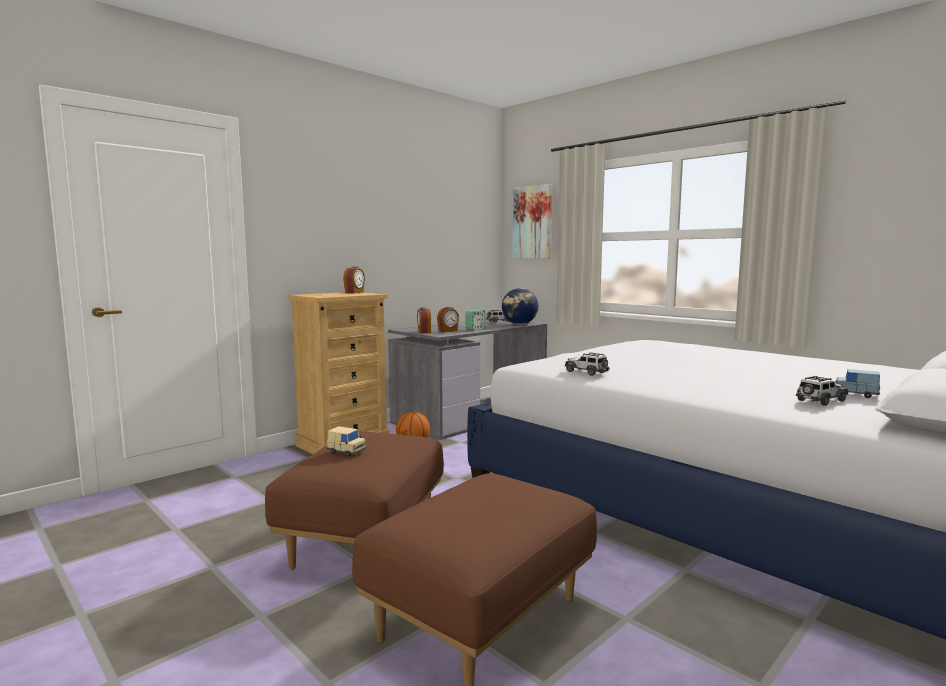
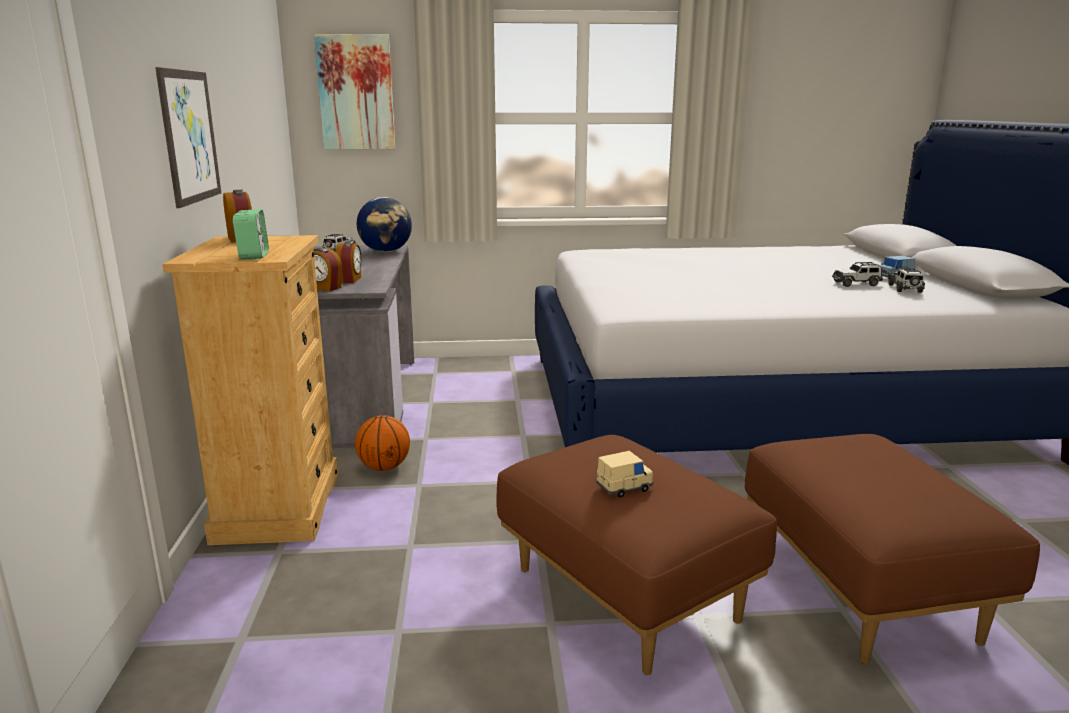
camera: 50 degrees left, 10 degrees up
alarm clock [465,310,486,330] -> alarm clock moved to [233,209,269,259]
toy car [565,352,610,376] -> toy car moved to [832,262,883,287]
none -> picture [155,67,221,208]

